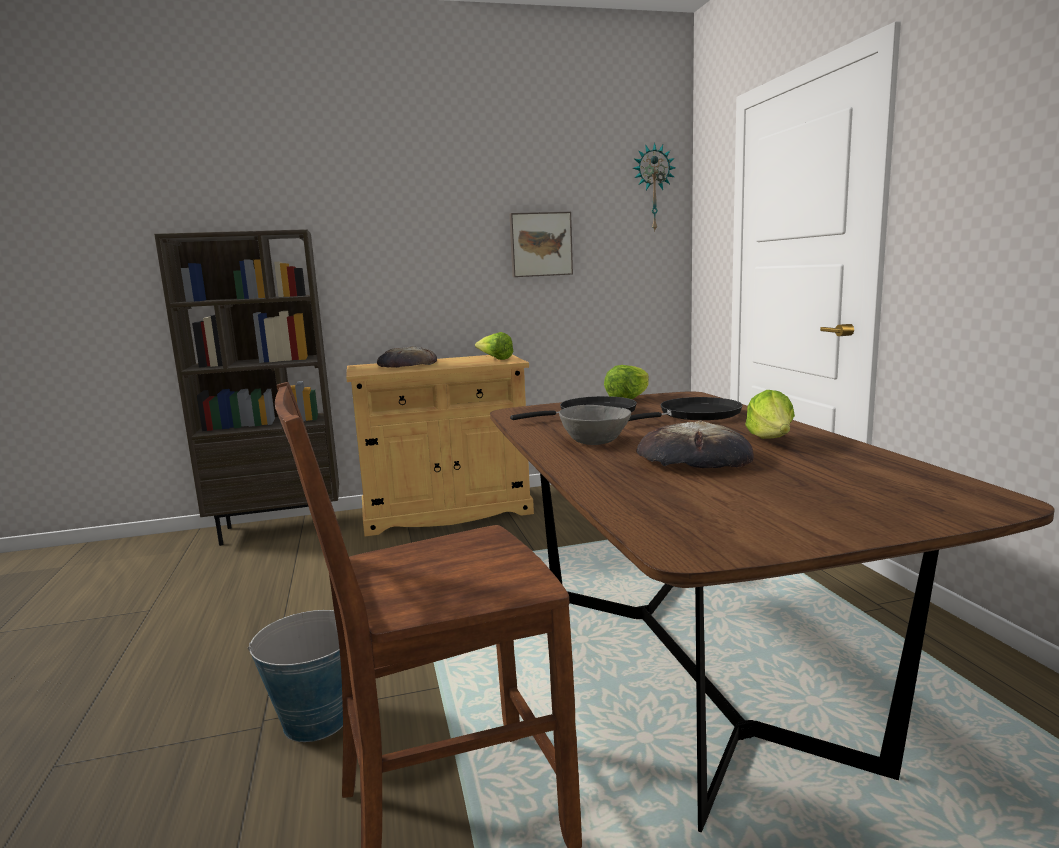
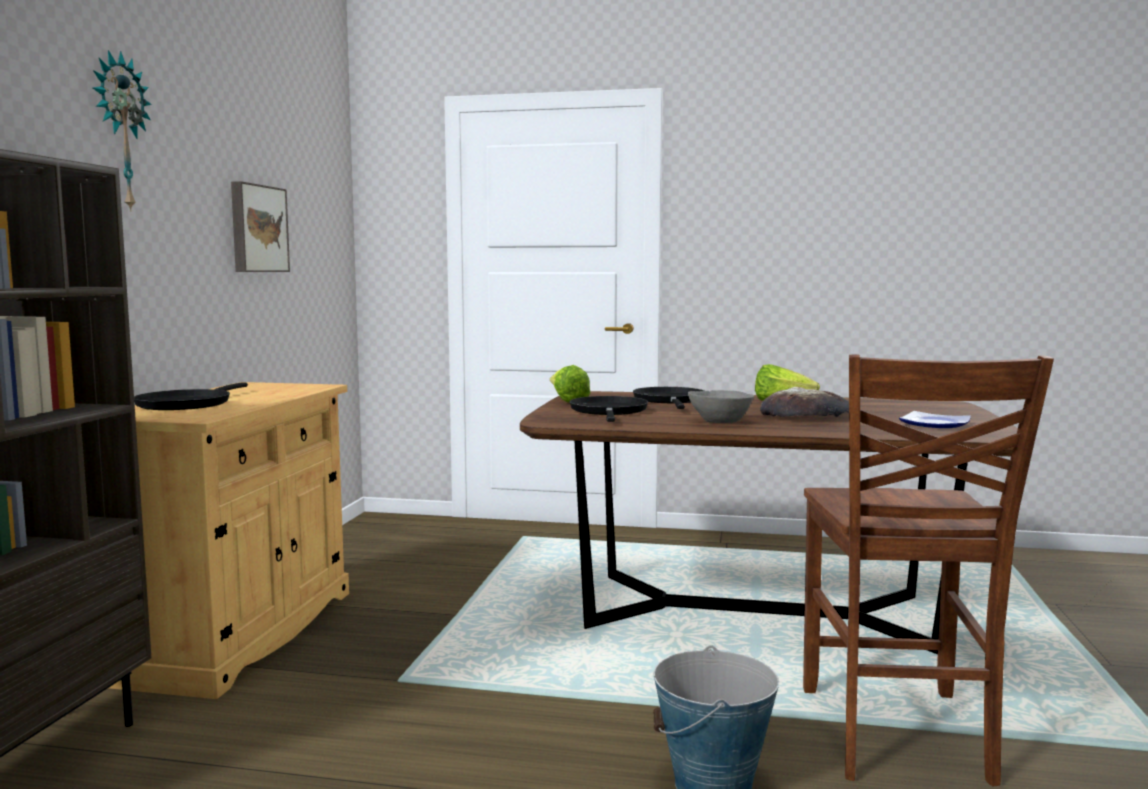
camera: 65 degrees left, 5 degrees down
bread [377,346,437,368] -> black frying pan [134,382,248,410]
lettuce [475,332,513,360] -> none
wall clock [633,142,676,232] -> wall clock moved to [93,50,152,212]
none -> plate [899,411,971,428]

